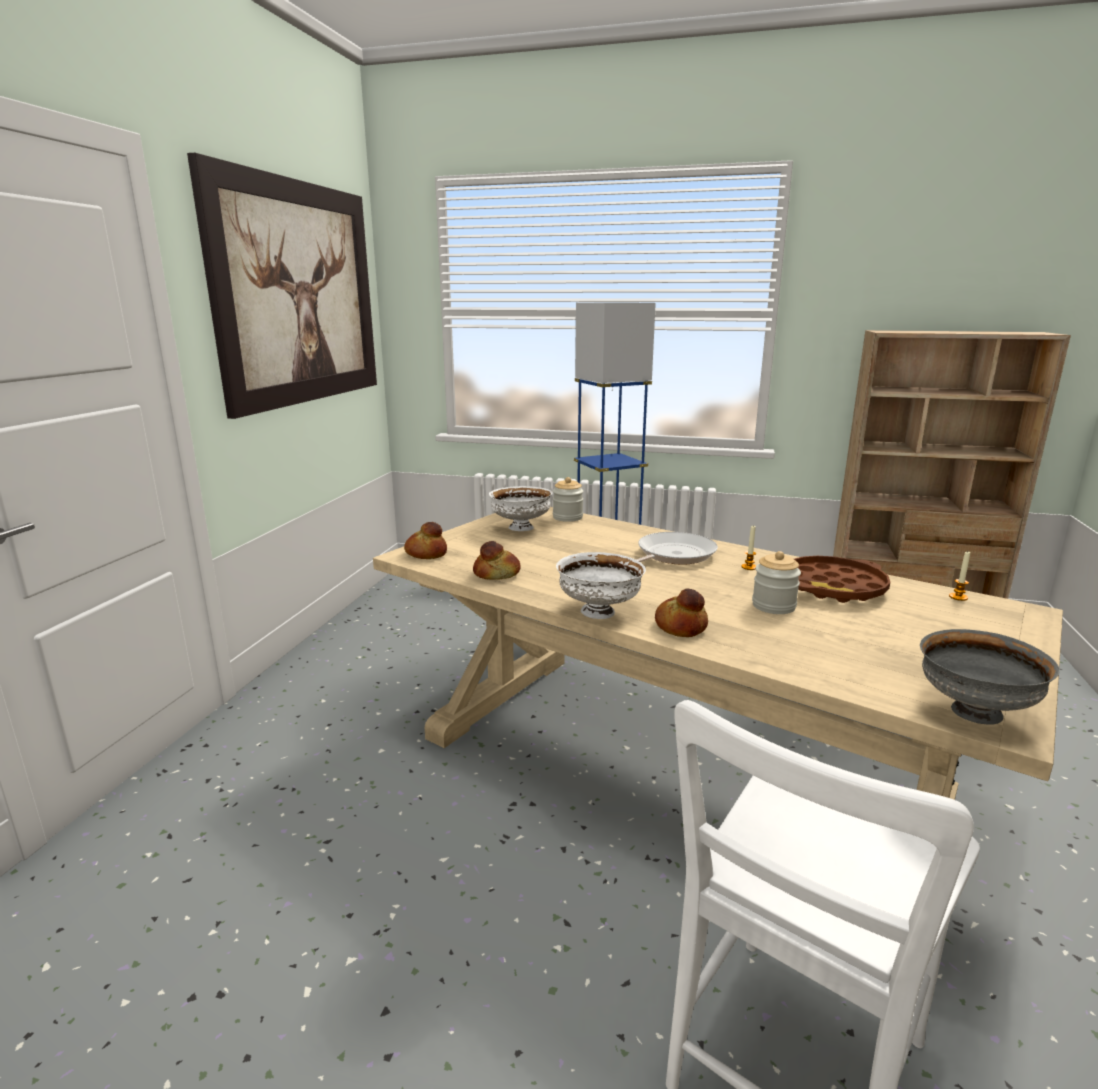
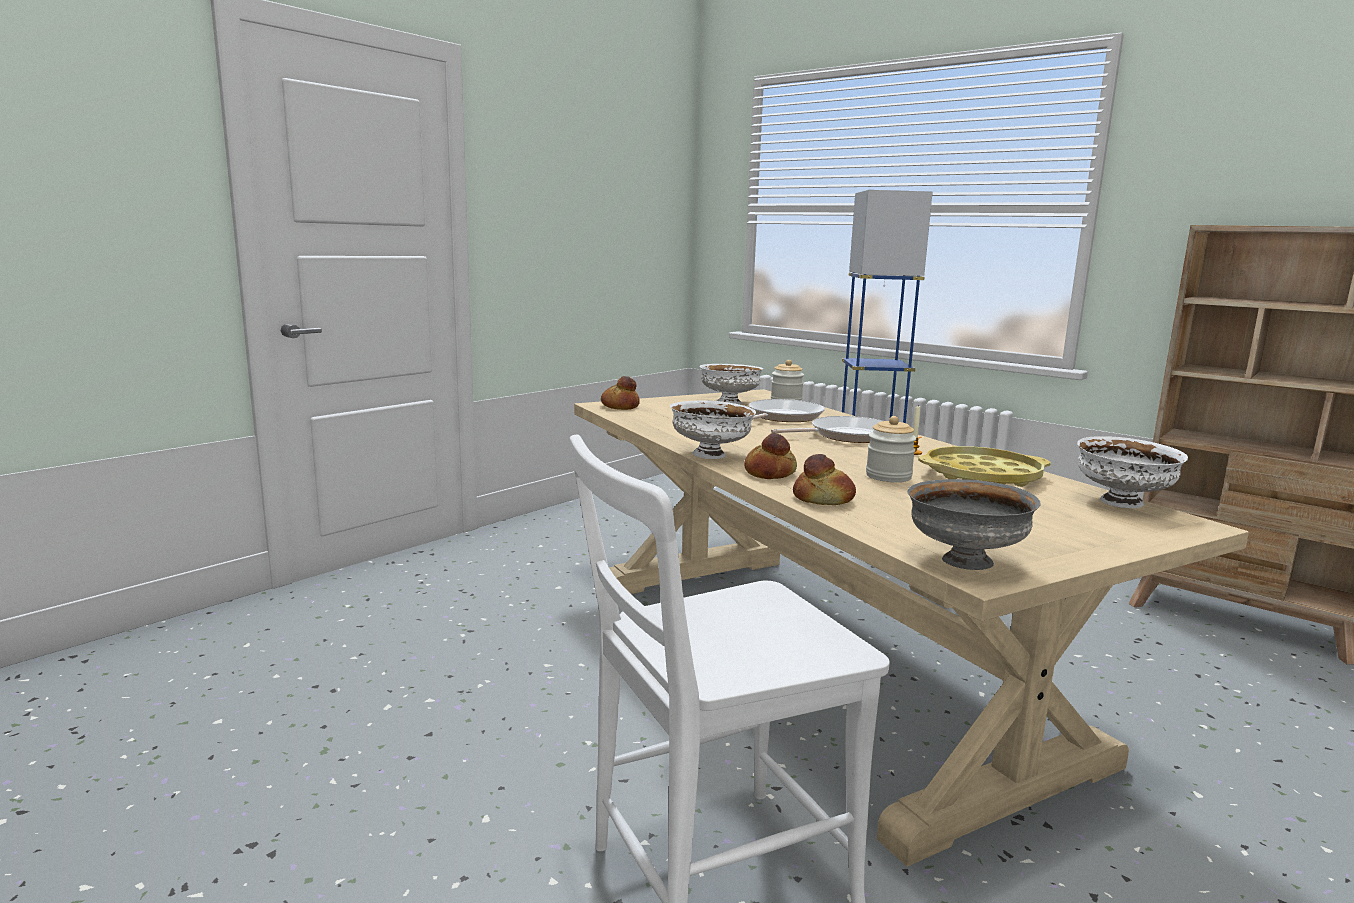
camera: 25 degrees right, 5 degrees down
picture [187,153,377,419] -> none
bread [473,541,521,580] -> bread moved to [793,454,856,505]
brown tray [794,556,890,603] -> yellow tray [918,446,1051,487]
candle [949,552,971,601] -> white bowl [1077,436,1188,508]
none -> frying pan [749,399,825,422]

